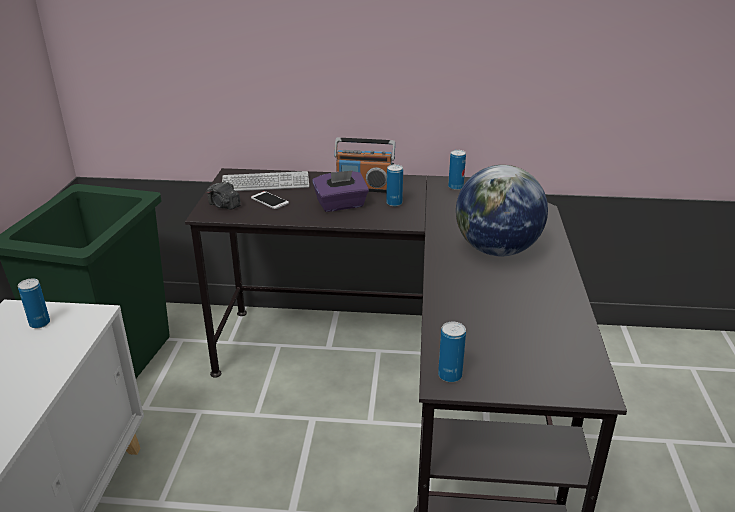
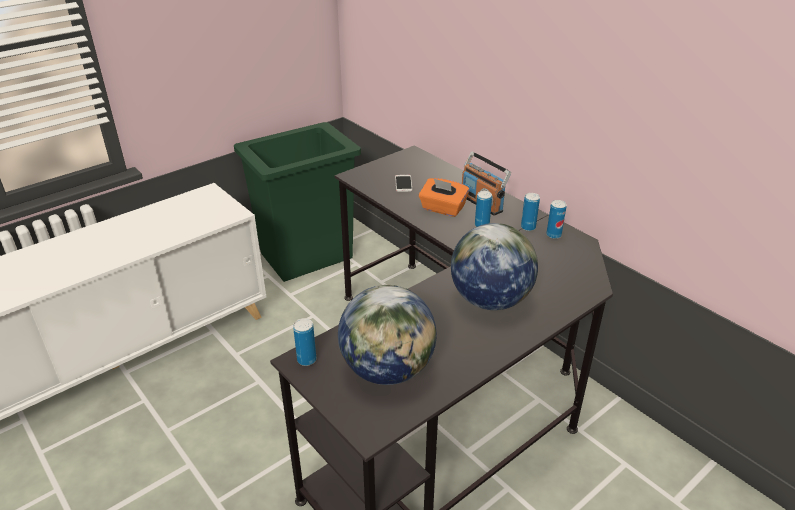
camera: 45 degrees right, 5 degrees up
can [18,279,50,328] -> can moved to [521,193,540,231]
camera [206,181,241,210] -> none
keyboard [222,171,309,191] -> none
purple tissue box [312,170,369,212] -> orange tissue box [419,178,469,217]
none -> globe [338,285,437,385]

